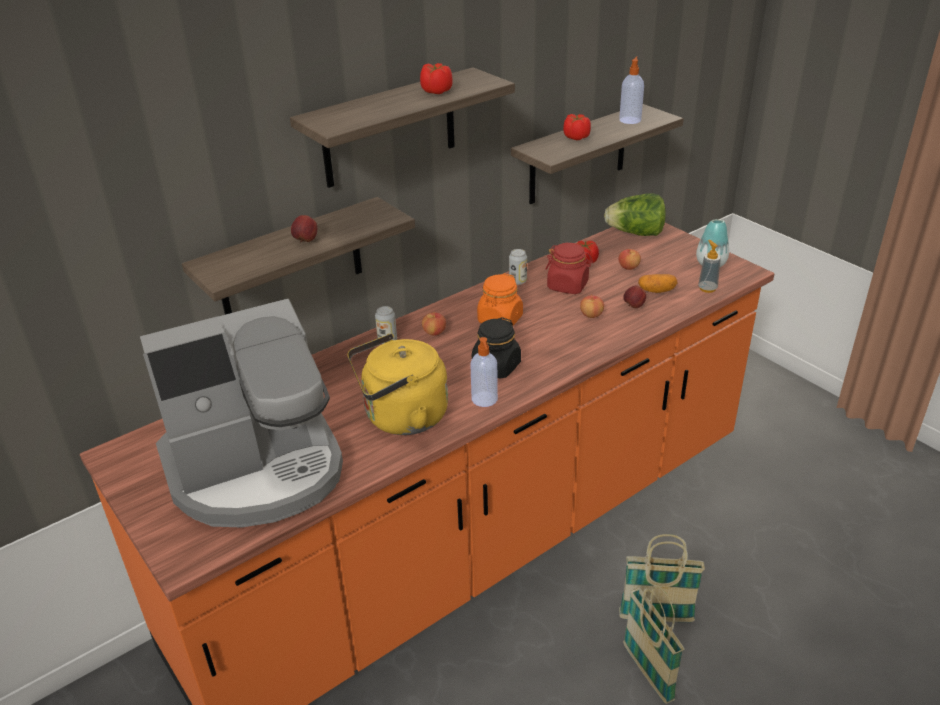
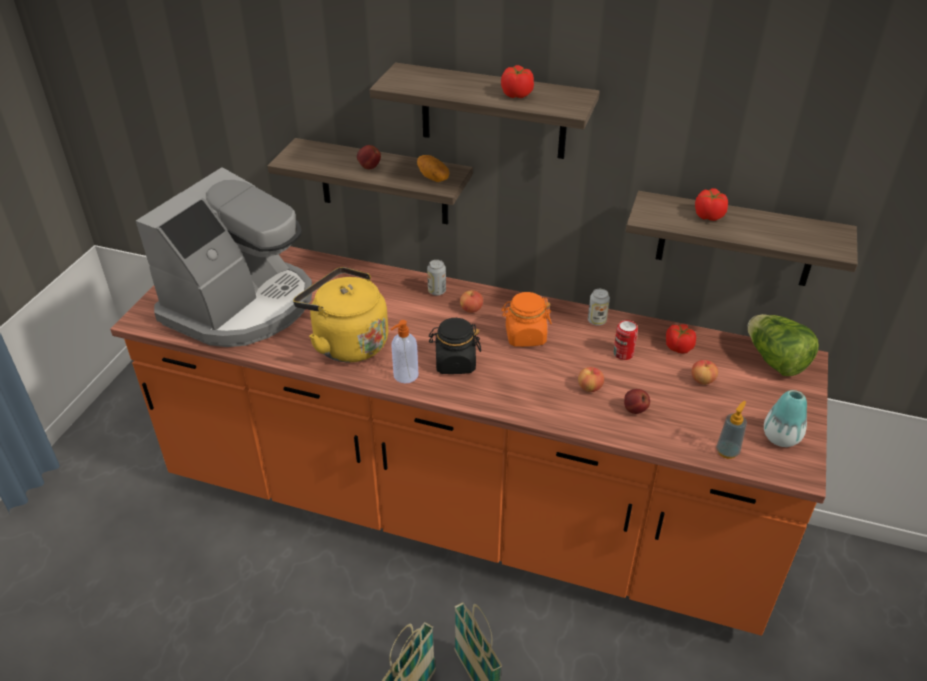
camera: 55 degrees right, 5 degrees up
coffee machine [140,299,343,527] -> coffee machine turned 90 degrees counterclockwise [136,167,312,347]
red jar [545,243,593,294] -> can [613,320,638,360]
soap dispenser [619,56,644,124] -> none
potato [638,274,678,293] -> potato moved to [417,155,450,182]

